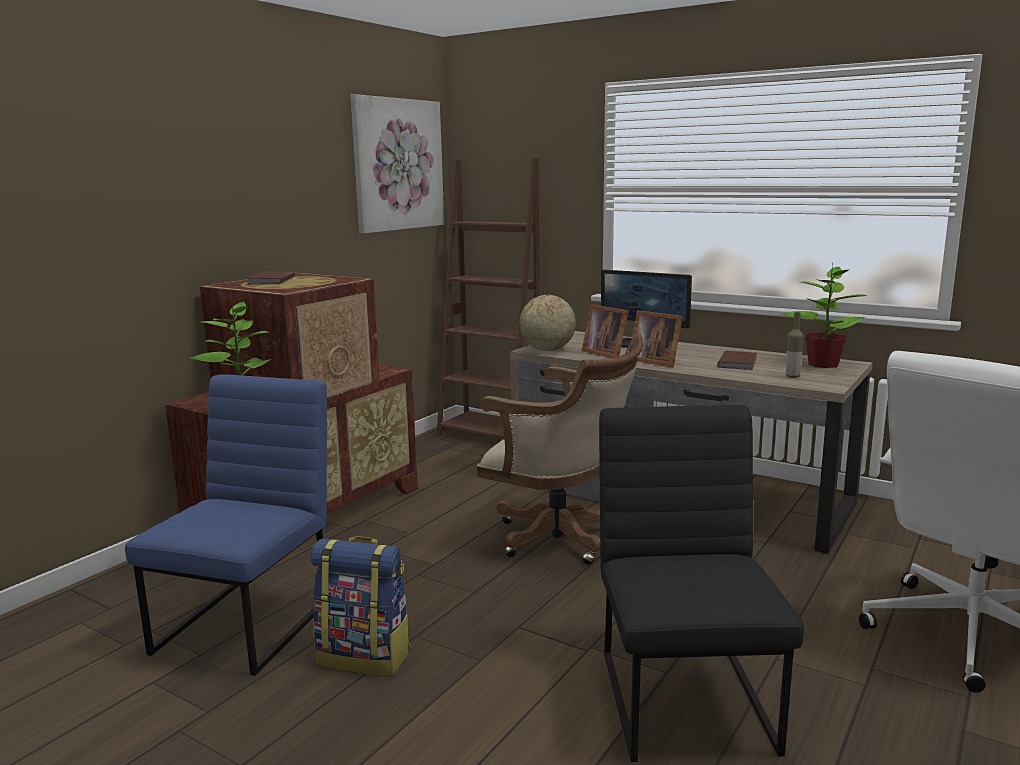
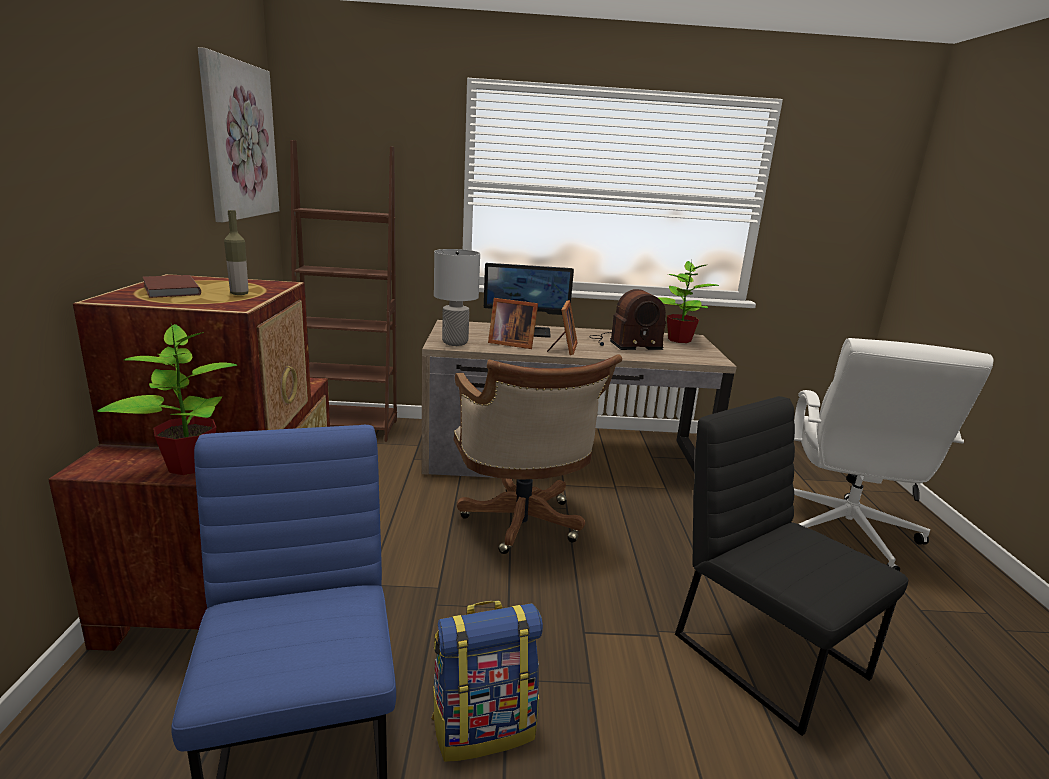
camera: 35 degrees left, 5 degrees up
office chair [477,334,643,564] -> office chair turned 75 degrees clockwise [454,354,622,554]
globe [520,295,576,351] -> grey table lamp [434,249,480,346]
picture frame [632,310,683,367] -> picture frame turned 90 degrees counterclockwise [547,300,578,355]
brown book [717,351,757,370] -> radio [589,289,666,350]
bottle [786,312,804,378] -> bottle moved to [224,210,249,295]

